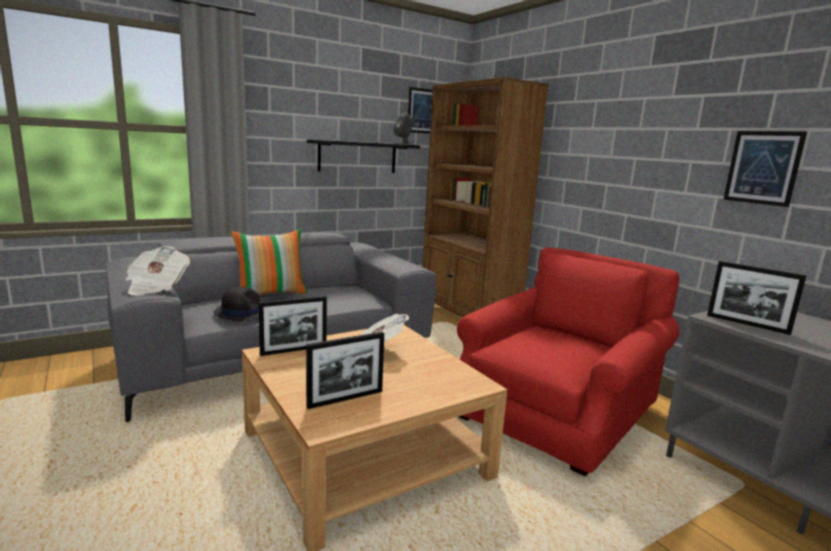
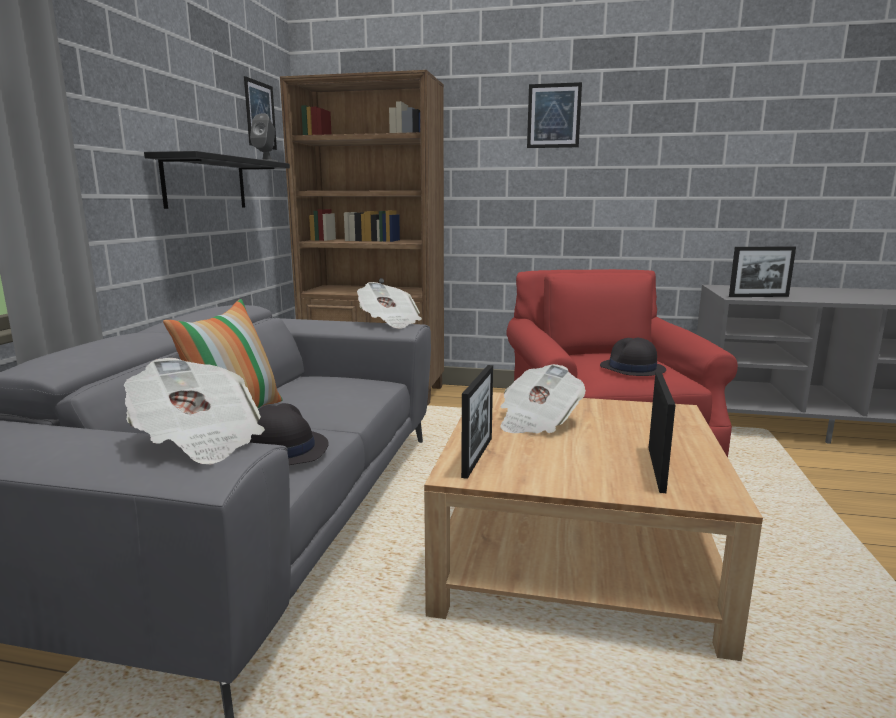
camera: 45 degrees left, 0 degrees up
picture [723,131,807,207] -> picture moved to [527,82,582,148]
none -> newspaper [357,282,422,329]
none -> black hat [600,338,666,376]

